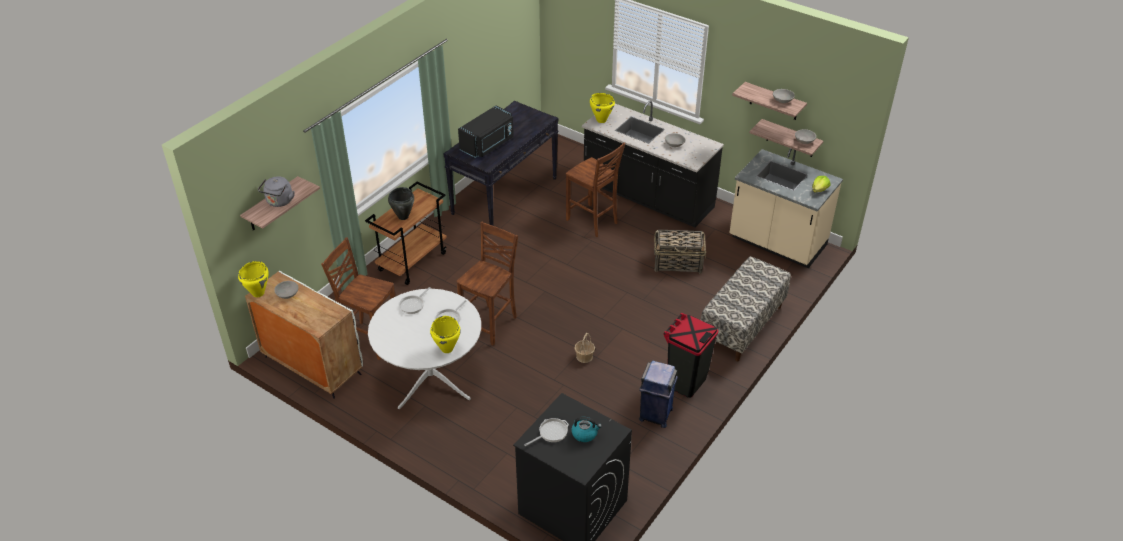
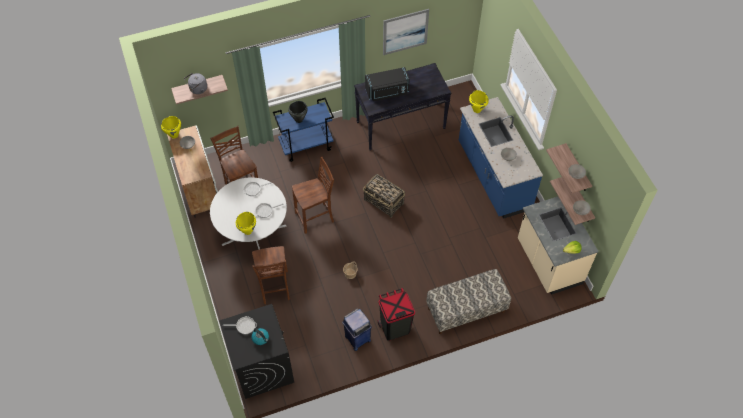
camera: 35 degrees right, 15 degrees up
brown cart [365,182,447,285] -> blue cart [273,98,334,162]
brown chair [566,142,625,237] -> brown chair moved to [252,246,290,304]
black counter [582,101,724,227] -> blue counter [459,97,543,219]
basket [654,230,706,274] -> basket moved to [363,174,405,218]
none -> picture [383,9,429,55]

